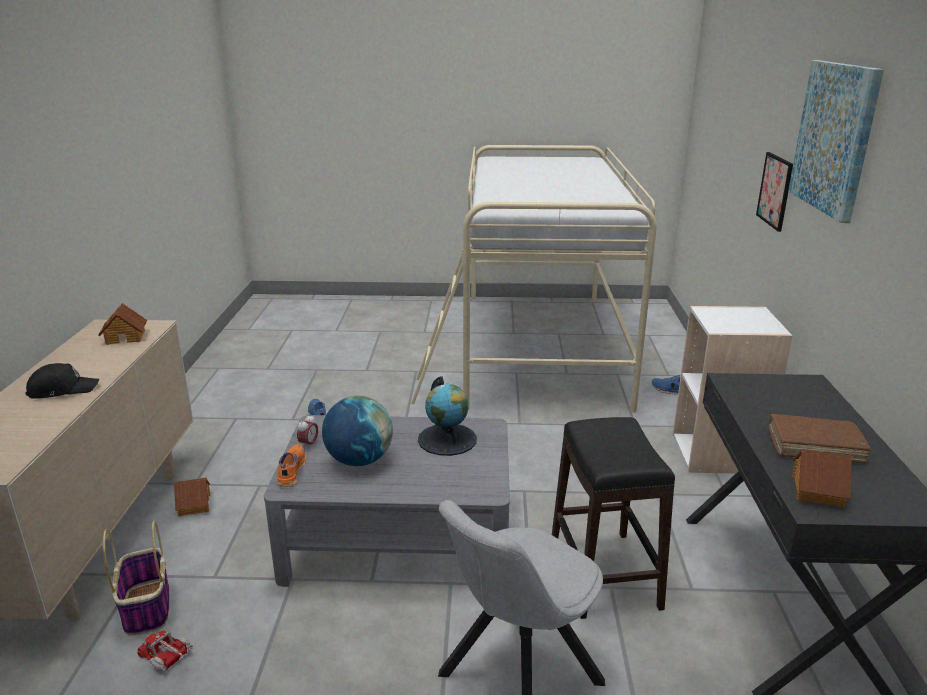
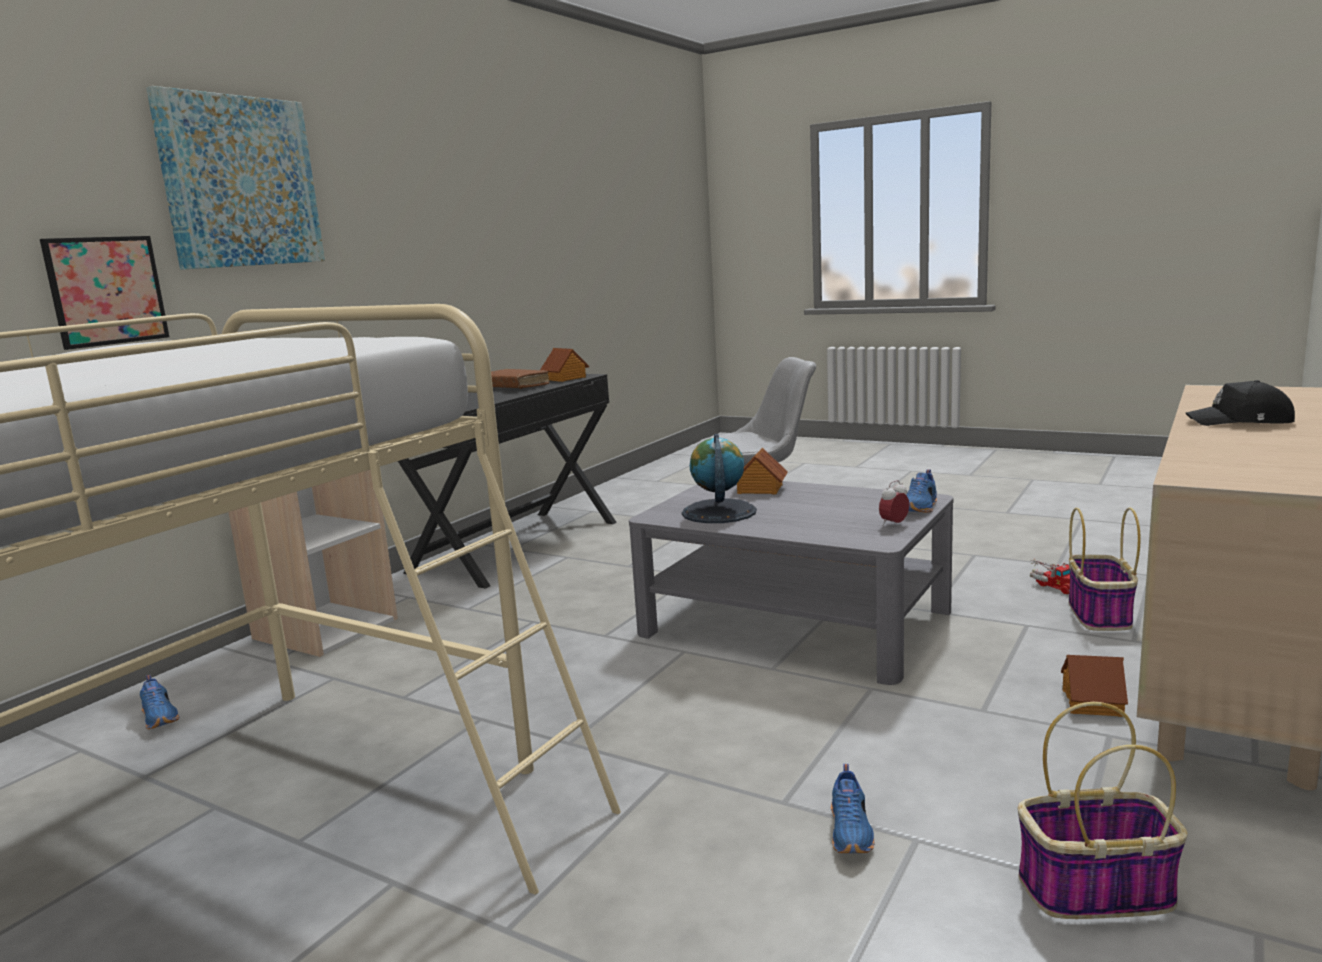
camera: 150 degrees left, 10 degrees down
toy house [98,303,147,345] -> toy house moved to [737,448,788,494]
orange shoe [277,444,306,487] -> blue shoe [906,469,937,513]
globe [322,396,393,466] -> none
black stool [552,417,675,619] -> none
none -> basket [1018,702,1188,919]

